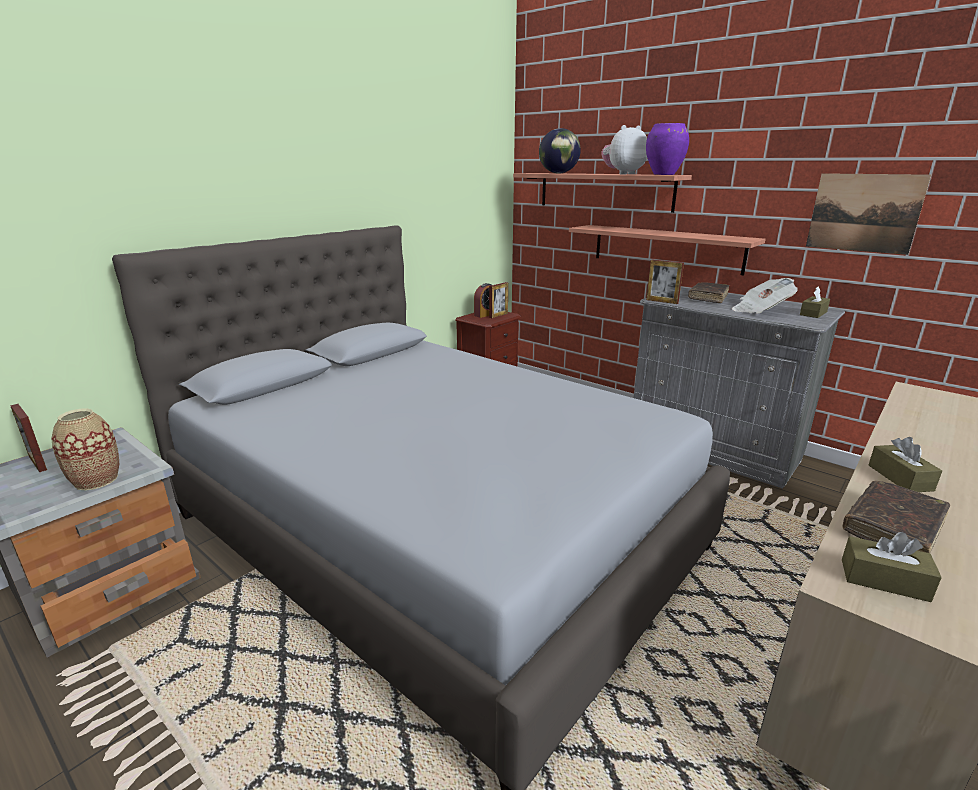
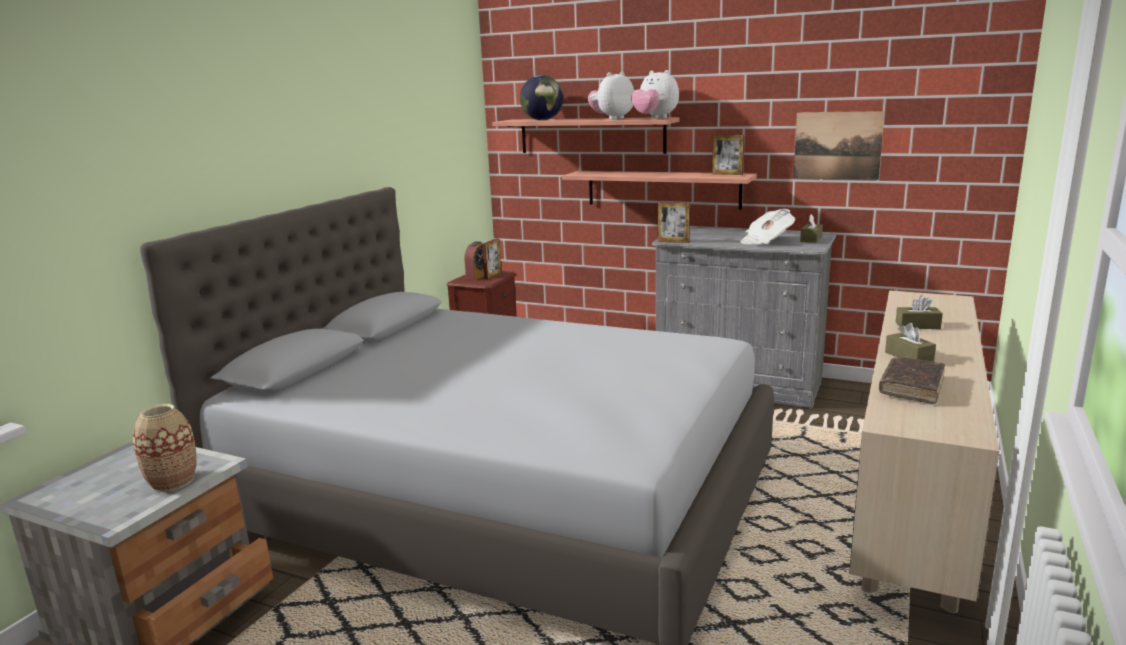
camera: 15 degrees left, 5 degrees down
picture frame [10,404,47,472] -> picture frame moved to [712,135,744,175]
purple vase [646,123,689,175] -> plush toy [631,70,679,118]
brown book [688,282,729,303] -> none
brown tissue box [842,532,942,602] -> brown tissue box moved to [895,295,943,329]

